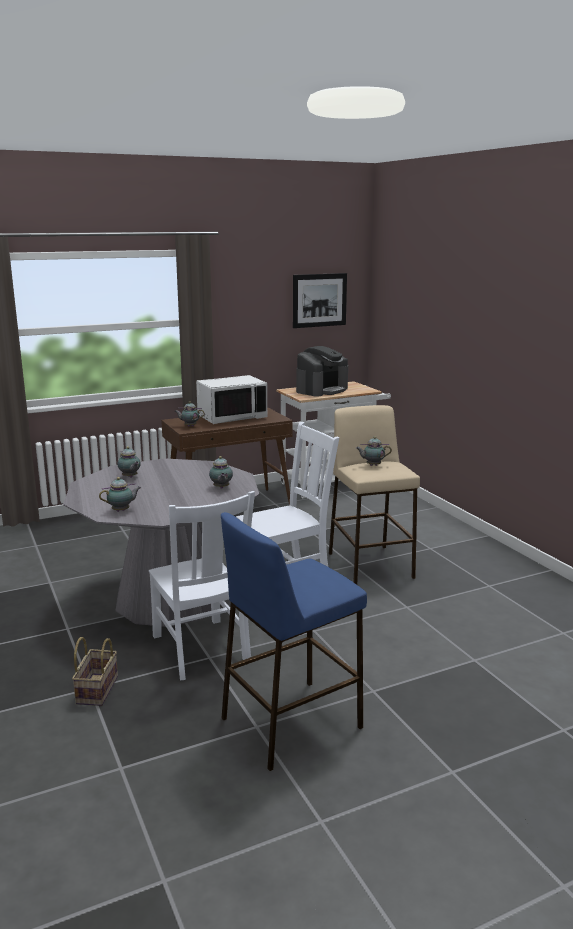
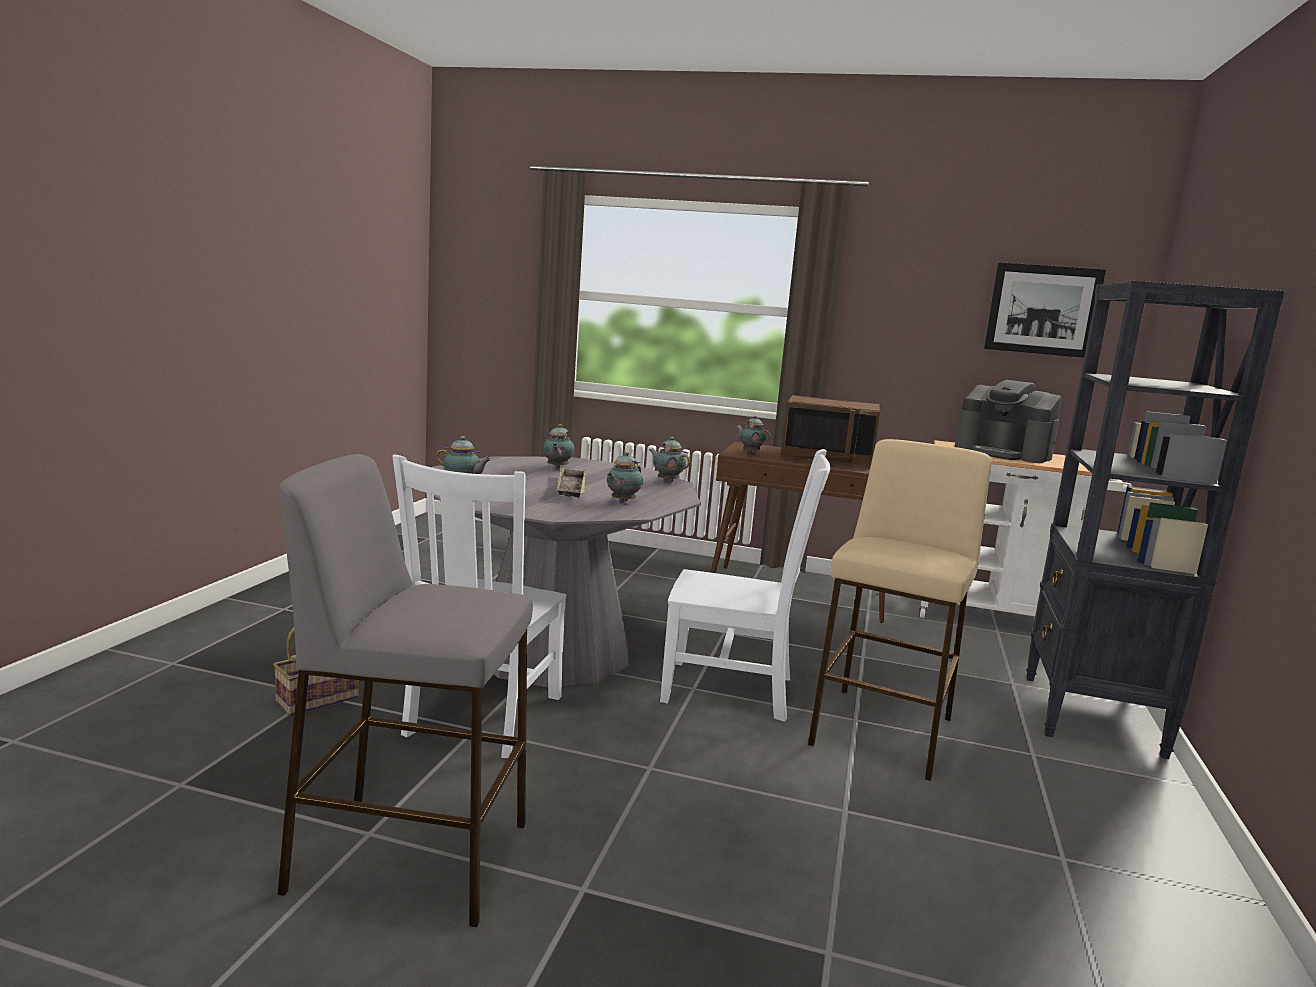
camera: 40 degrees right, 5 degrees down
white microwave [196,375,267,424] -> brown microwave [780,395,880,466]
blue stool [221,512,367,771] -> grey stool [278,454,532,927]
coffee machine [296,346,348,397] -> coffee machine turned 45 degrees clockwise [955,380,1061,463]
teapot [356,436,392,466] -> teapot moved to [649,437,691,482]
none -> tray [557,467,586,498]
none -> black bookcase [1026,281,1285,759]

